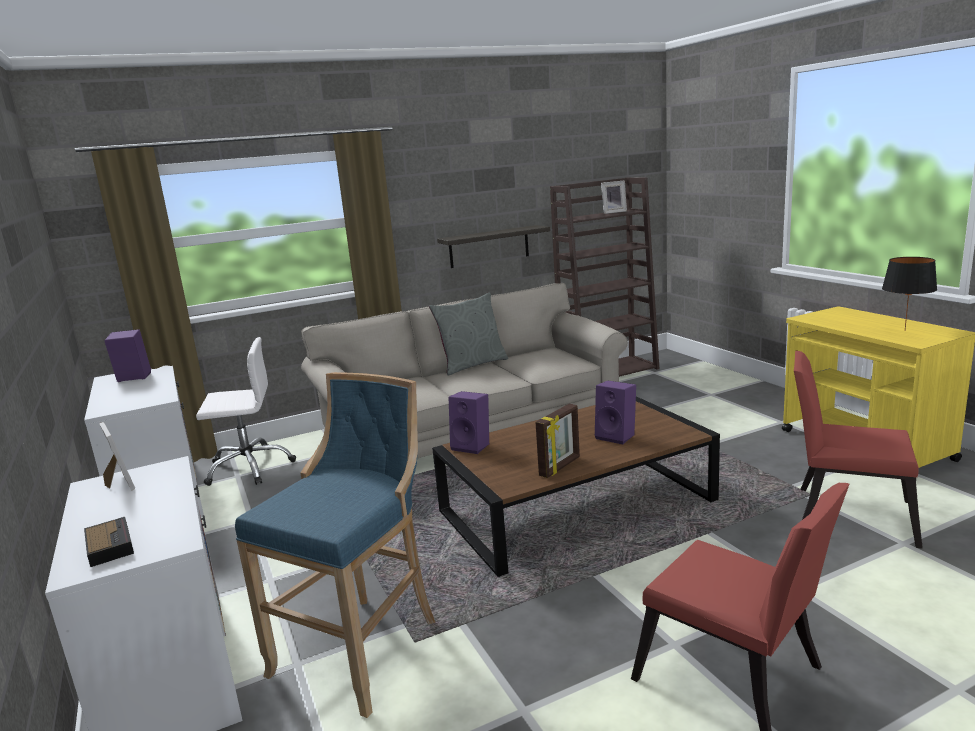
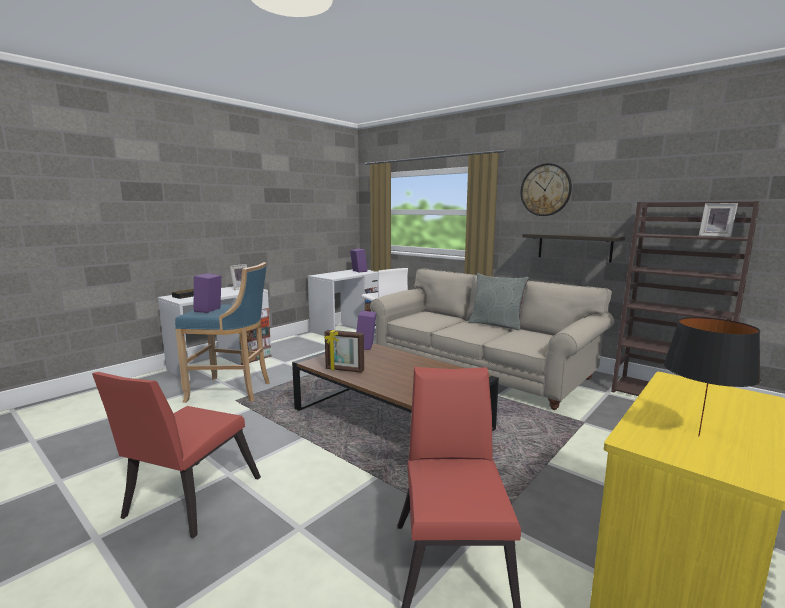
camera: 65 degrees right, 5 degrees down
purple speaker [595,381,636,444] -> purple speaker moved to [193,273,221,313]
none -> wall clock [520,163,572,216]

